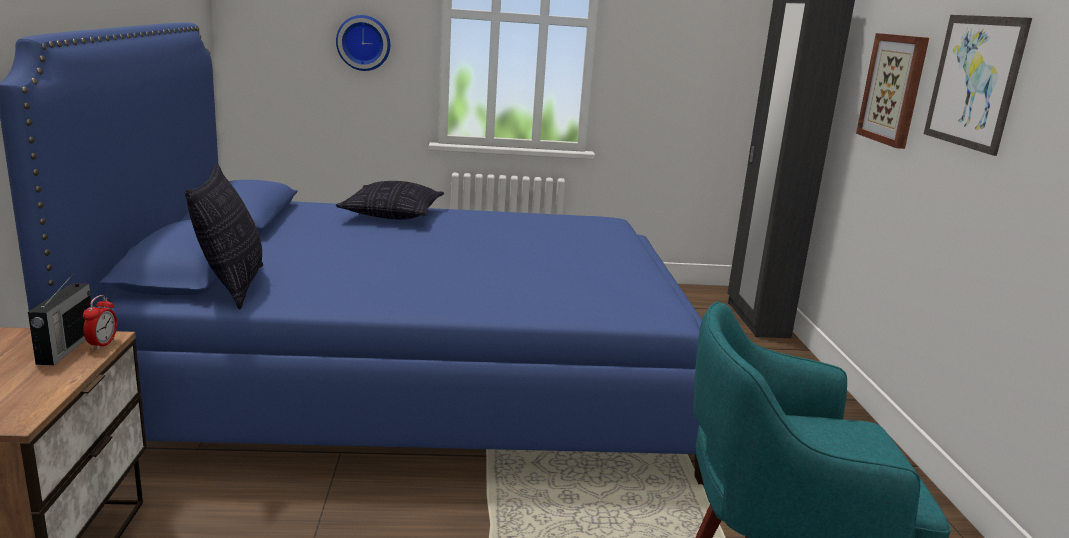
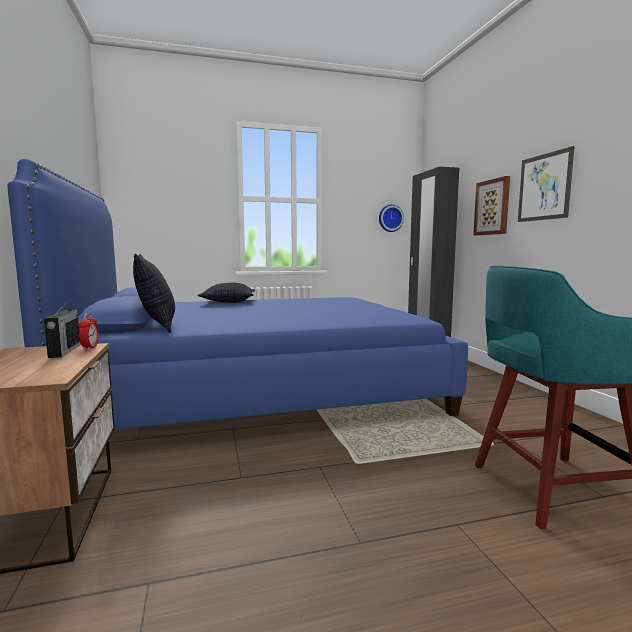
camera: 10 degrees left, 10 degrees down
wall clock [336,15,390,71] -> wall clock moved to [379,204,404,232]

